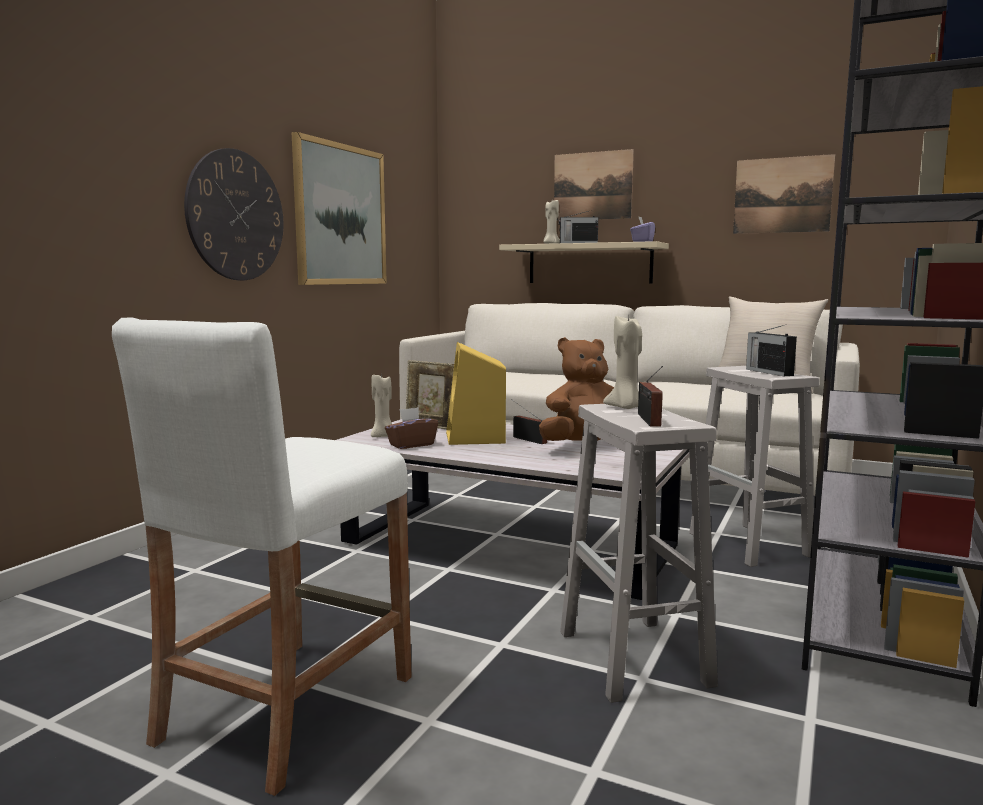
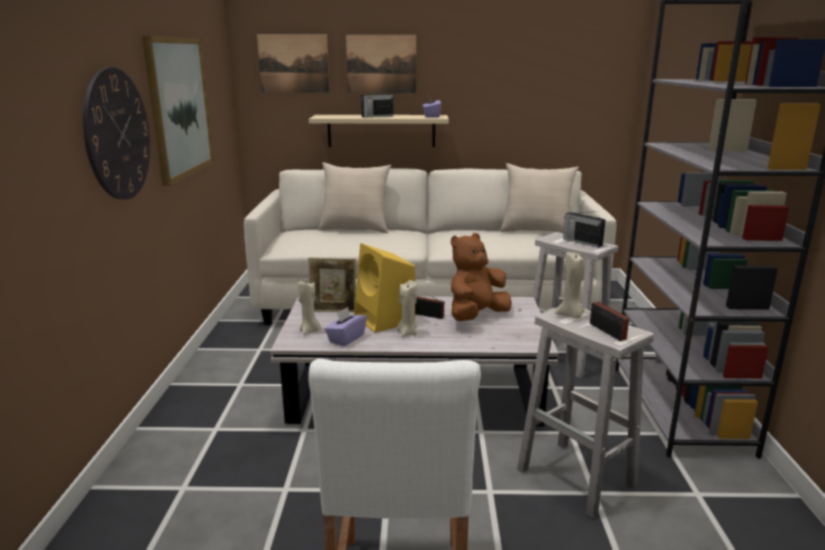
camera: 25 degrees left, 10 degrees up
brown tissue box [385,407,438,449] -> purple tissue box [325,307,367,346]
beige candle [543,200,560,244] -> beige candle moved to [397,280,417,337]
picture [733,154,835,234] -> picture moved to [257,34,330,93]
none -> beige pillow [318,162,391,234]

